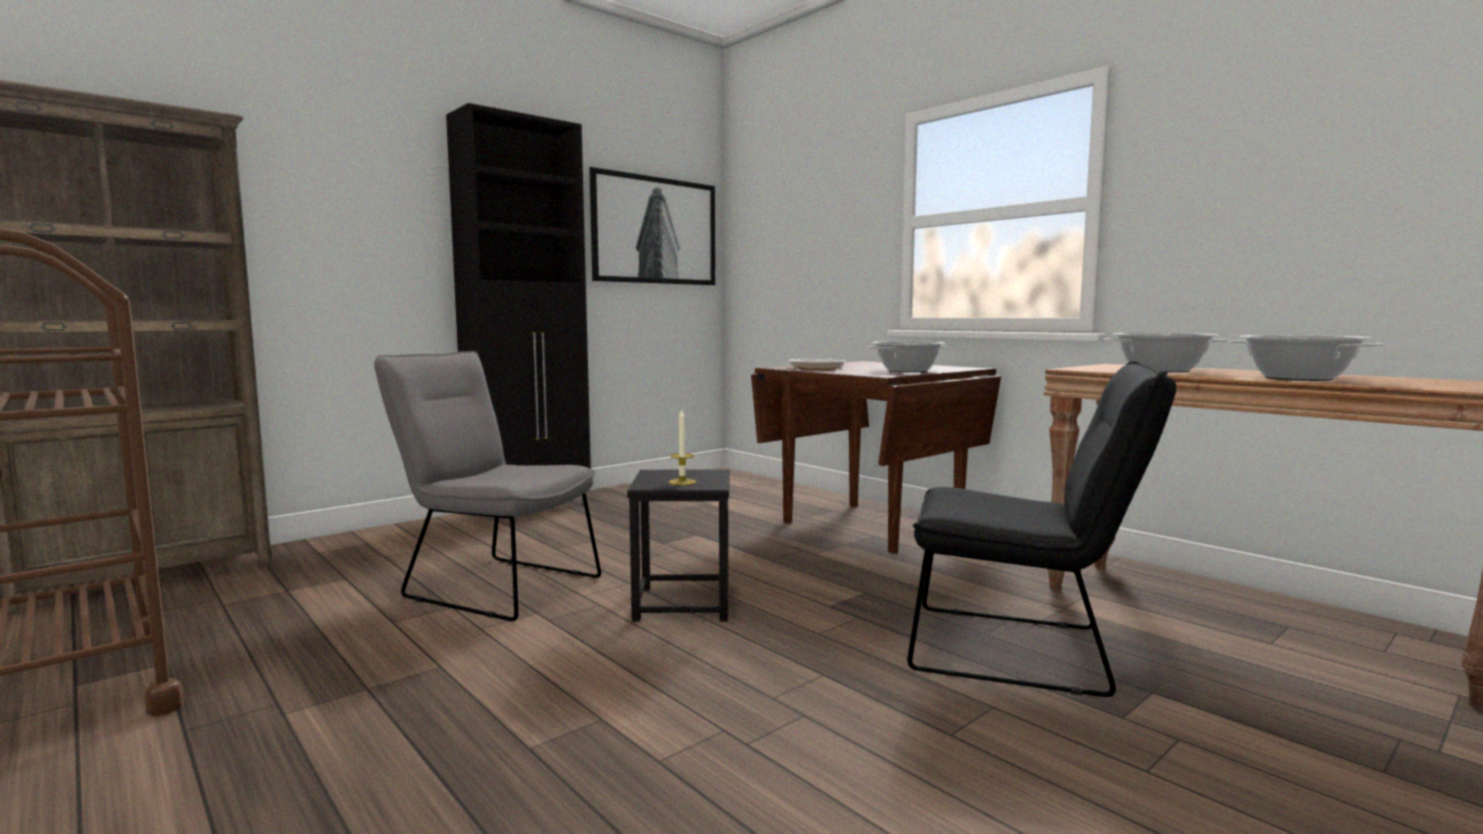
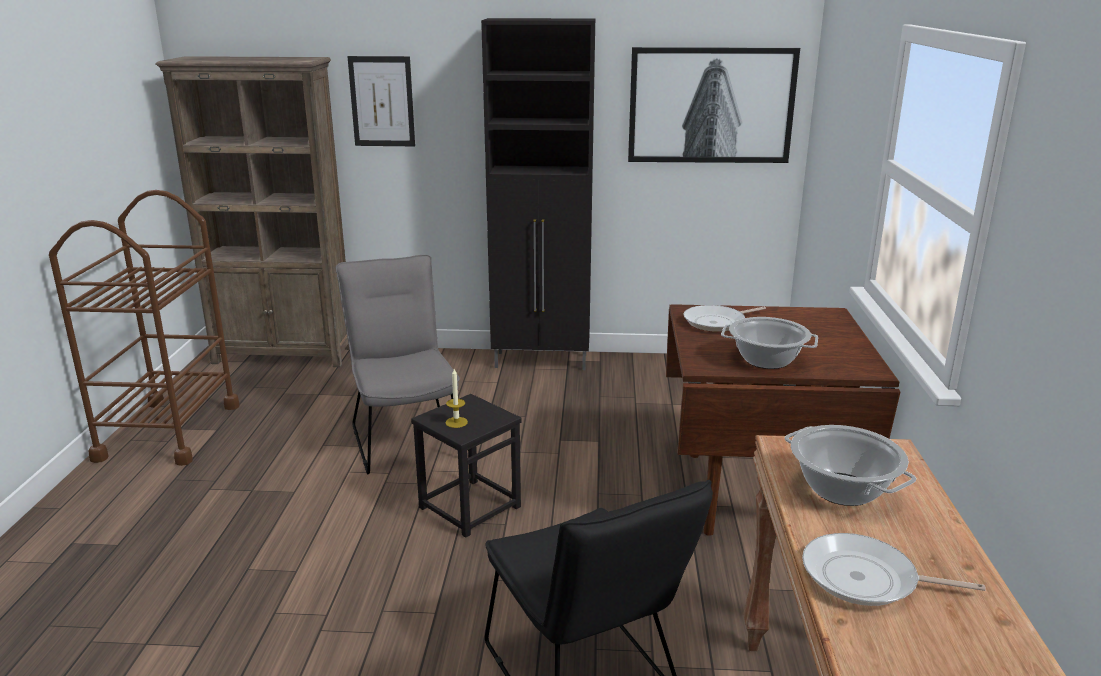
camera: 45 degrees right, 15 degrees up
cooking pot [1229,335,1384,381] -> frying pan [802,533,986,606]
none -> picture [347,56,415,146]

